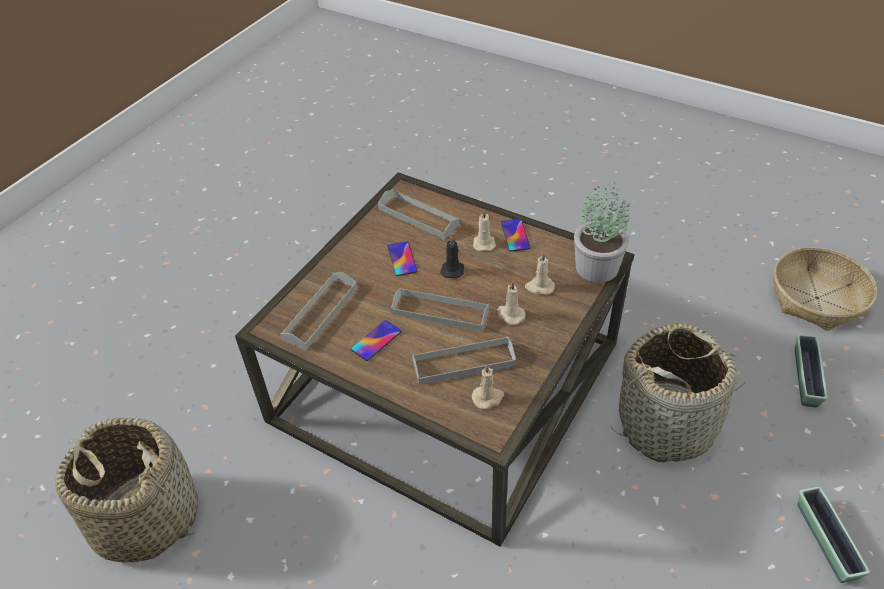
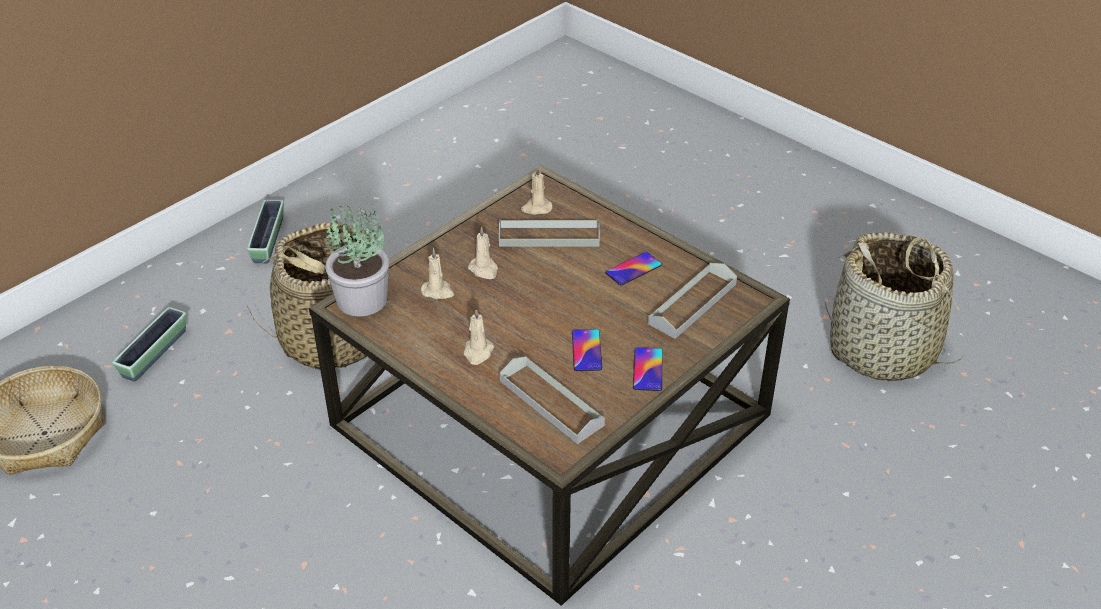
camera: 170 degrees left, 5 degrees down
grey tray [391,288,489,331] -> none
black candle [440,236,464,279] -> none
phone [501,219,531,252] -> phone moved to [633,347,663,391]

